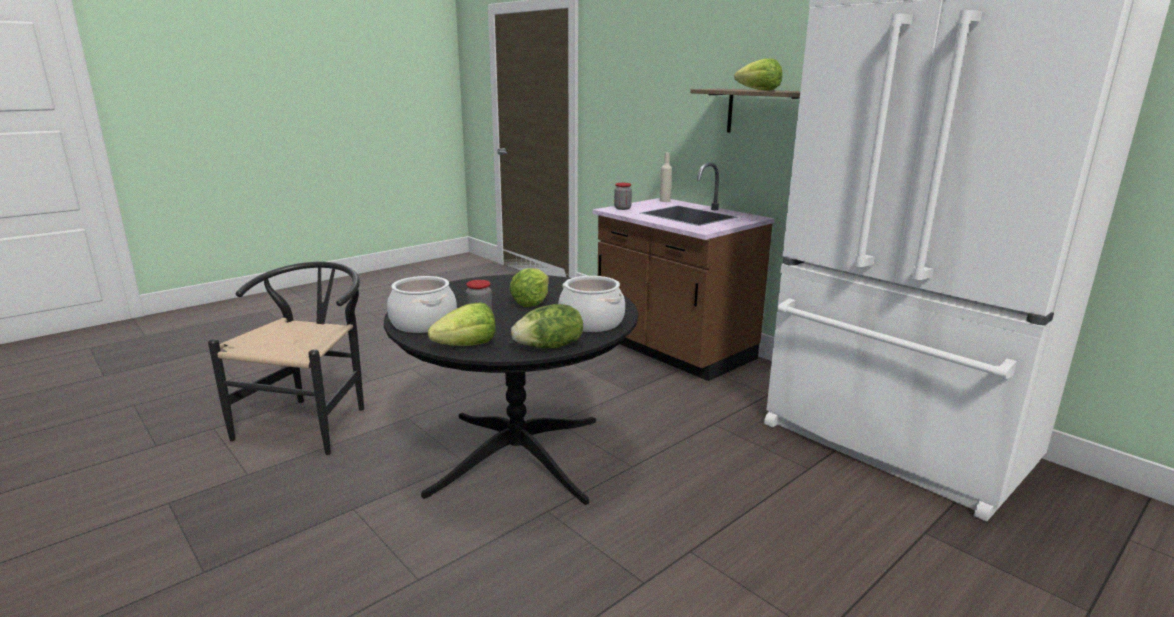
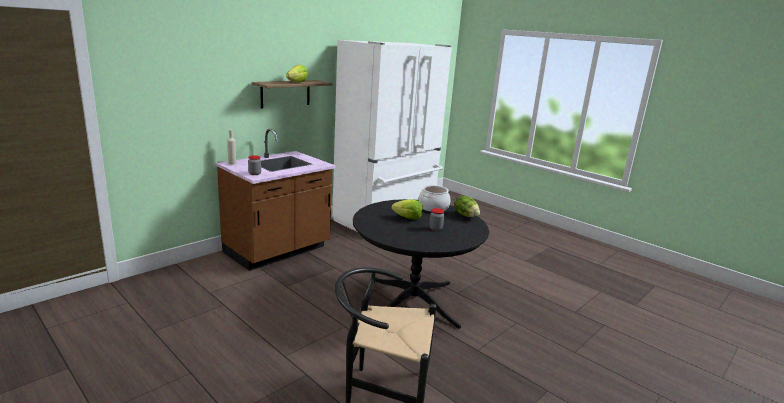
camera: 95 degrees left, 0 degrees up
cooking pot [387,276,457,333] -> none
lettuce [428,303,496,346] -> none

